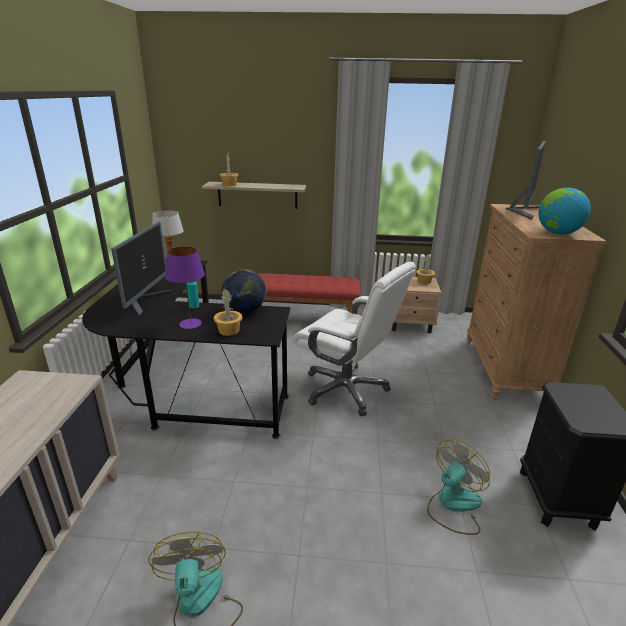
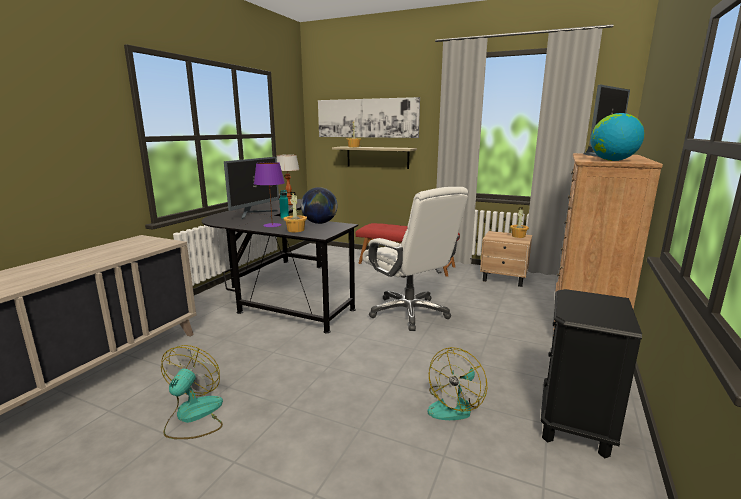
camera: 20 degrees right, 10 degrees down
fan [427,439,490,535] -> fan turned 150 degrees clockwise [427,347,487,420]
none -> picture [318,97,420,138]

